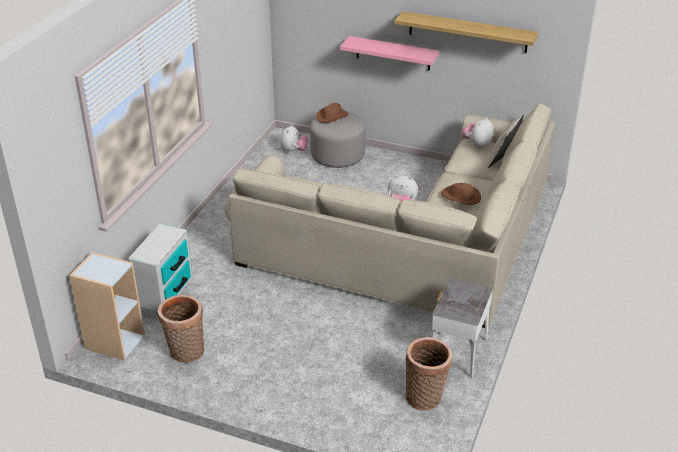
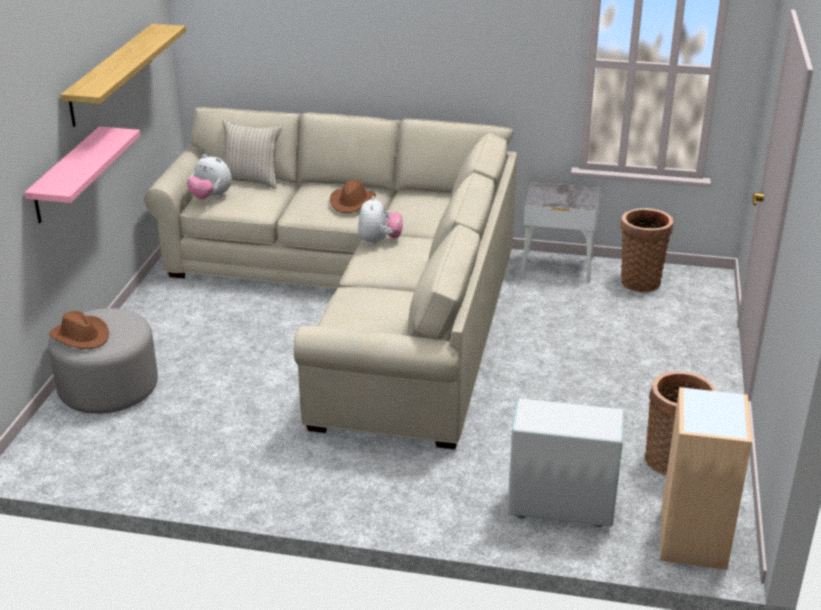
camera: 100 degrees left, 5 degrees down
plush toy [281,125,308,153] -> none

